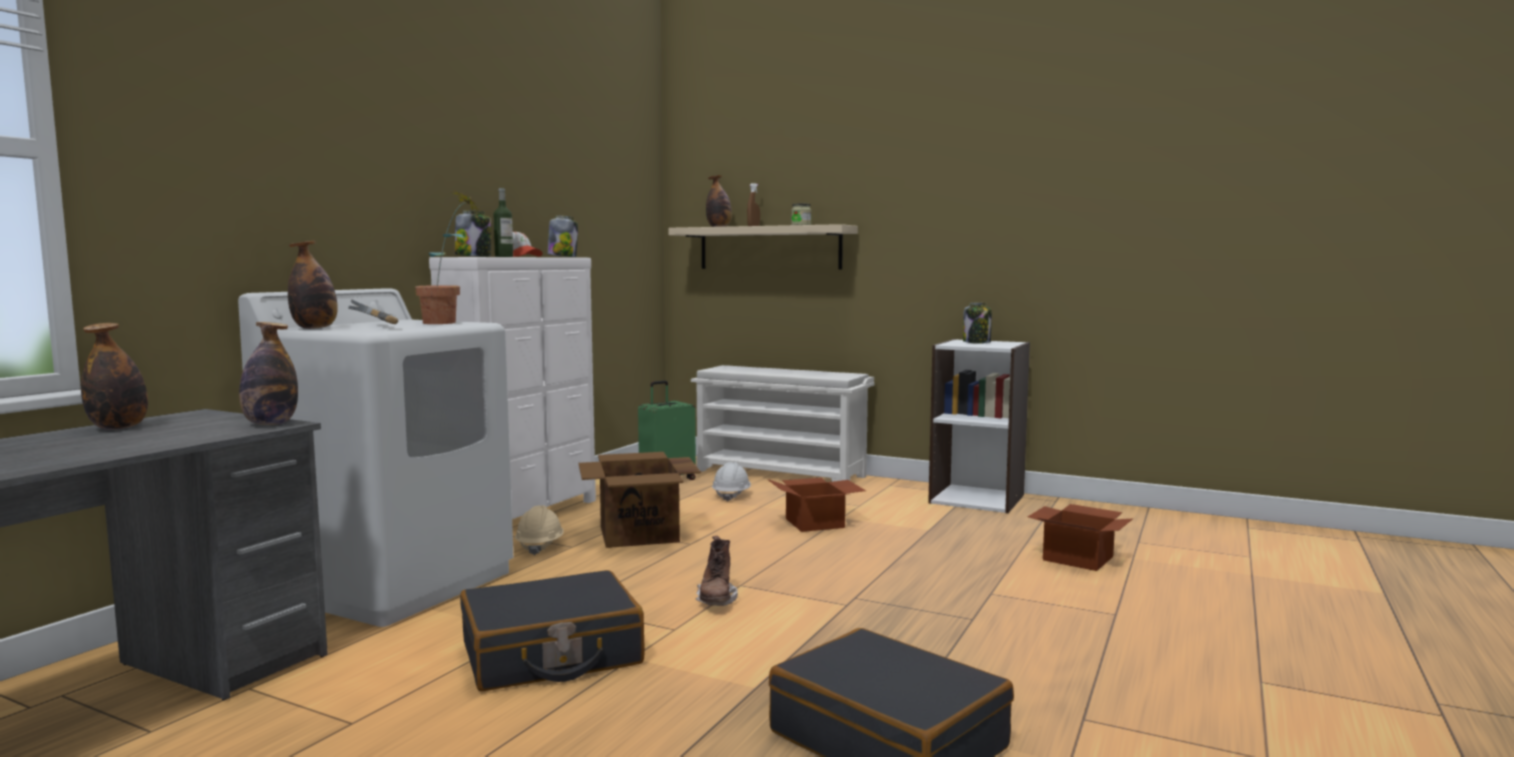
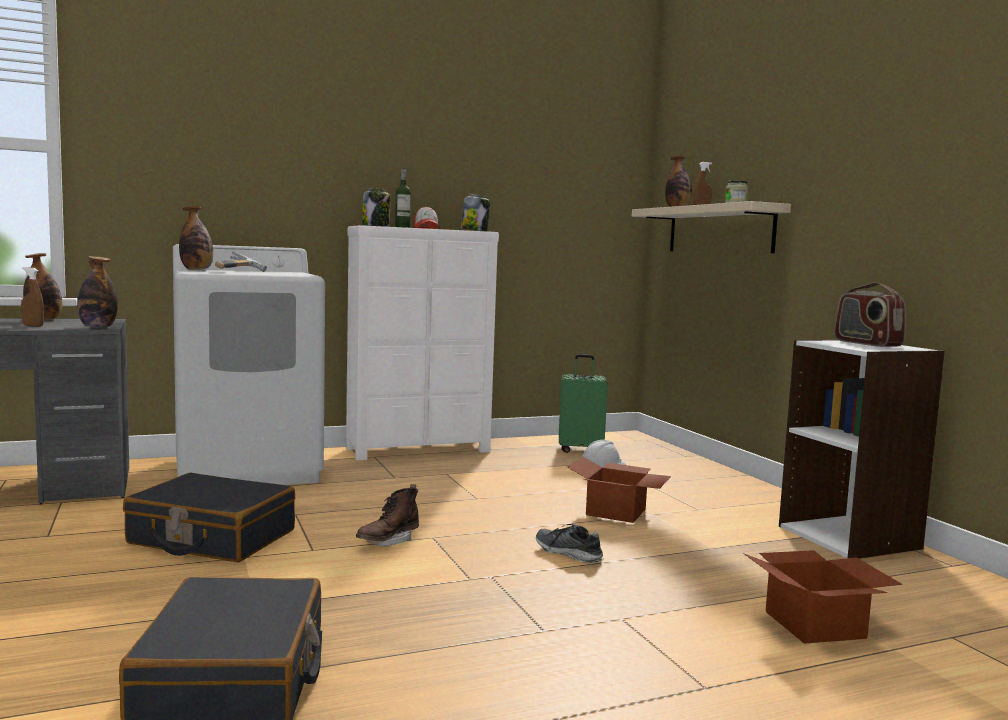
camera: 40 degrees right, 0 degrees up
potted plant [415,188,482,324] -> none
beige hard hat [515,505,564,556] -> none
cardboard box [579,452,701,548] -> none
white shoe rack [691,365,875,482] -> none
jar [963,303,992,344] -> radio [834,282,905,347]
none -> brown spray bottle [21,267,44,327]
none -> shoe [536,524,604,563]

